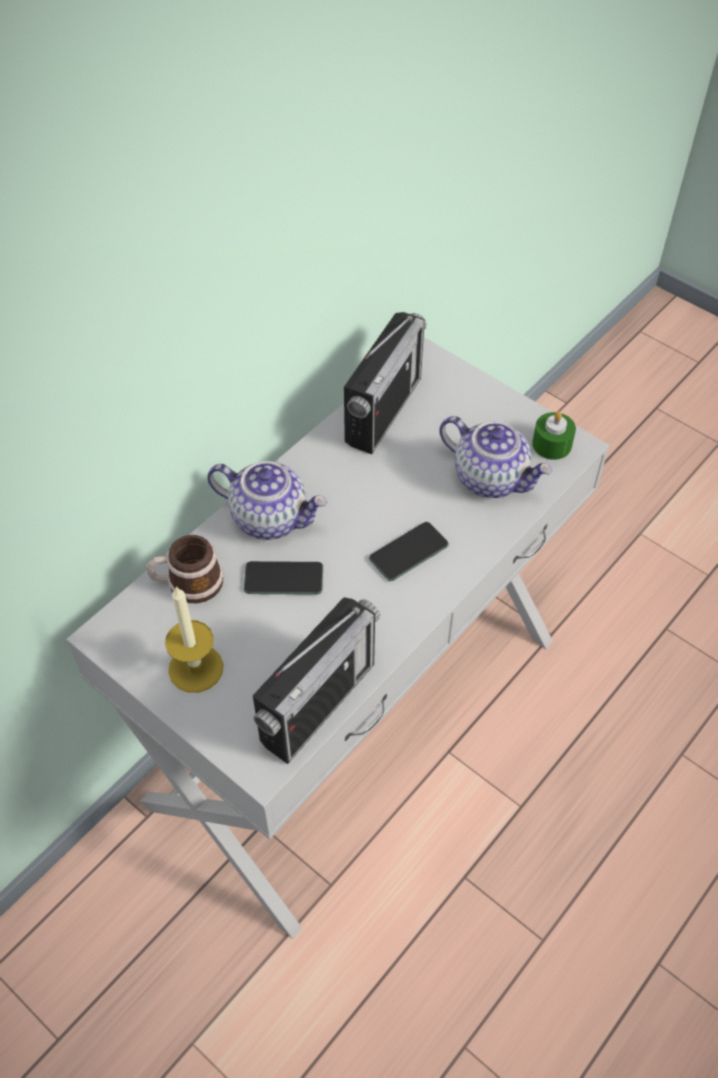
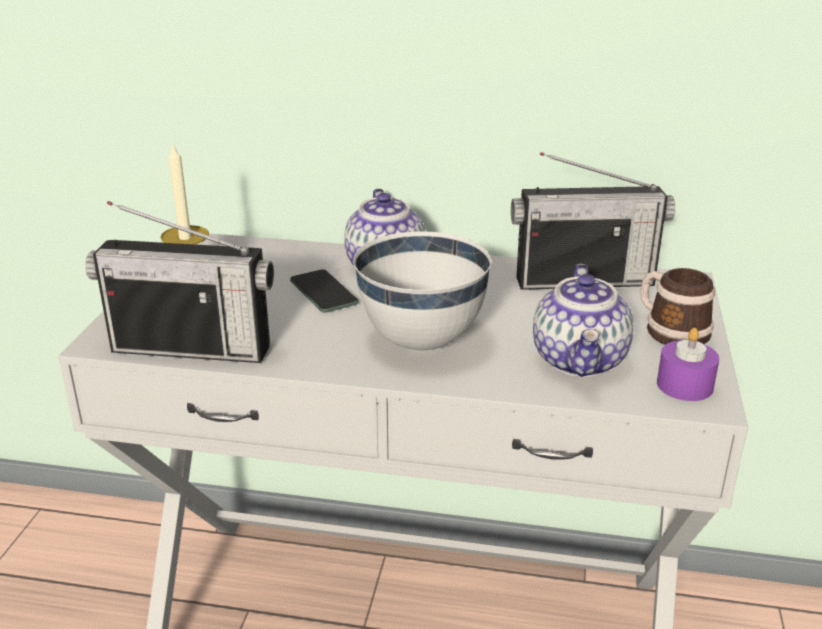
camera: 60 degrees right, 25 degrees down
mug [146,535,223,603] -> mug moved to [640,268,715,345]
phone [369,522,449,581] -> white bowl [354,231,491,350]
green candle [532,412,576,460] -> purple candle [657,328,719,401]

